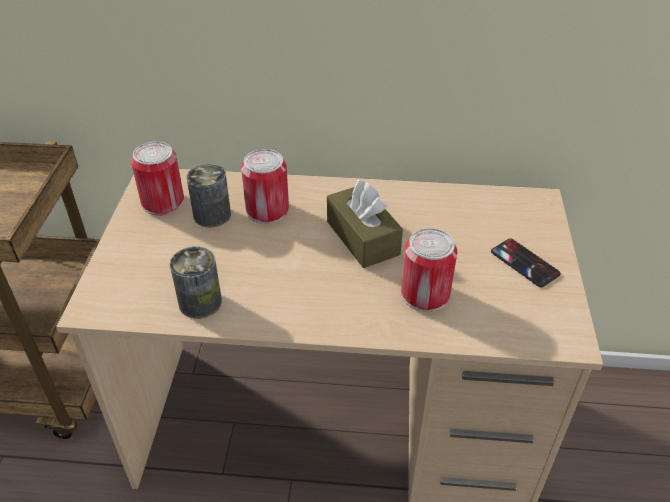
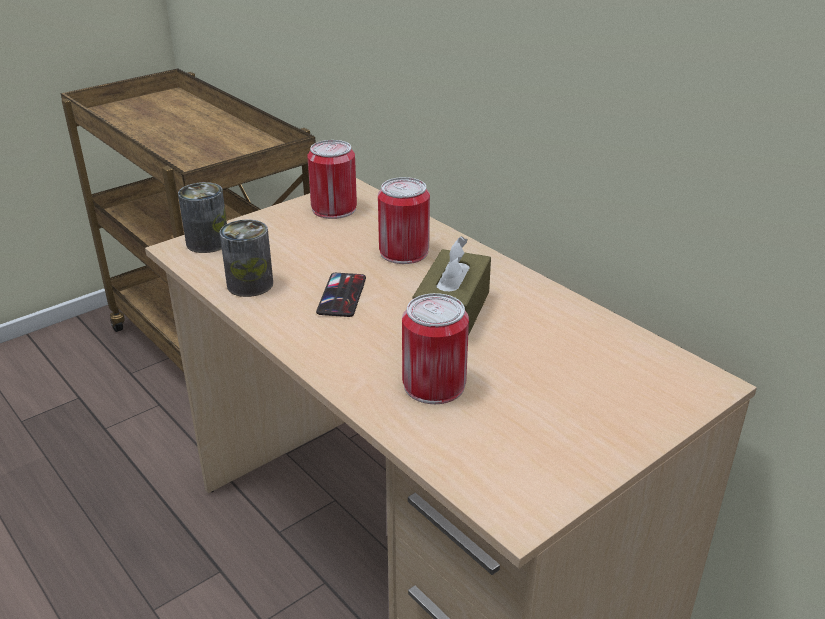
camera: 45 degrees right, 10 degrees down
can [187,164,231,227] -> can moved to [178,182,227,253]
phone [491,239,561,287] -> phone moved to [316,273,366,317]

